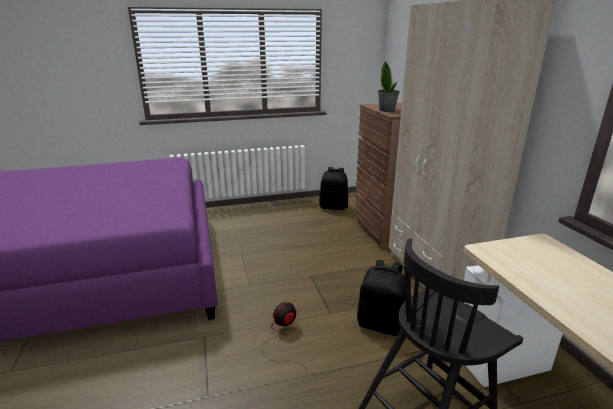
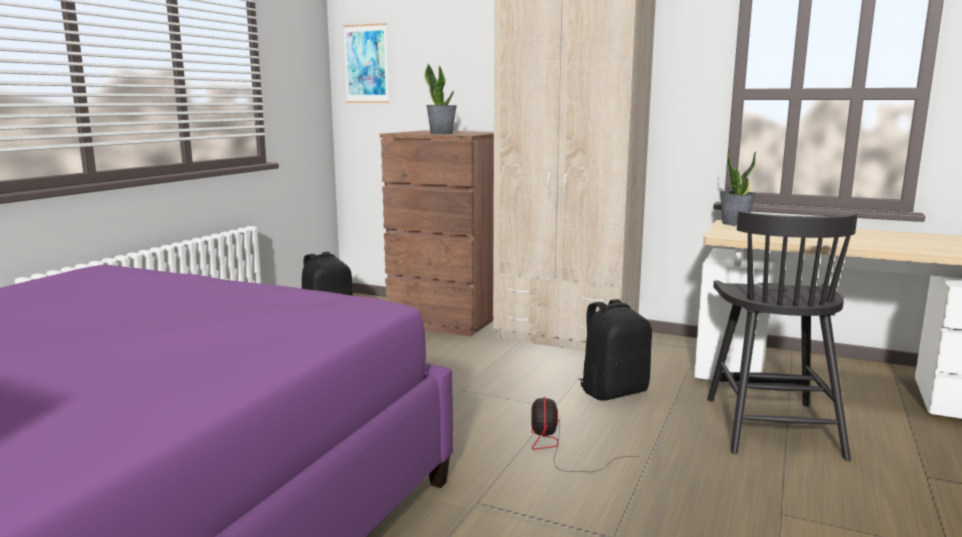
camera: 50 degrees left, 10 degrees down
none -> picture [343,23,389,103]
none -> potted plant [720,148,756,226]

